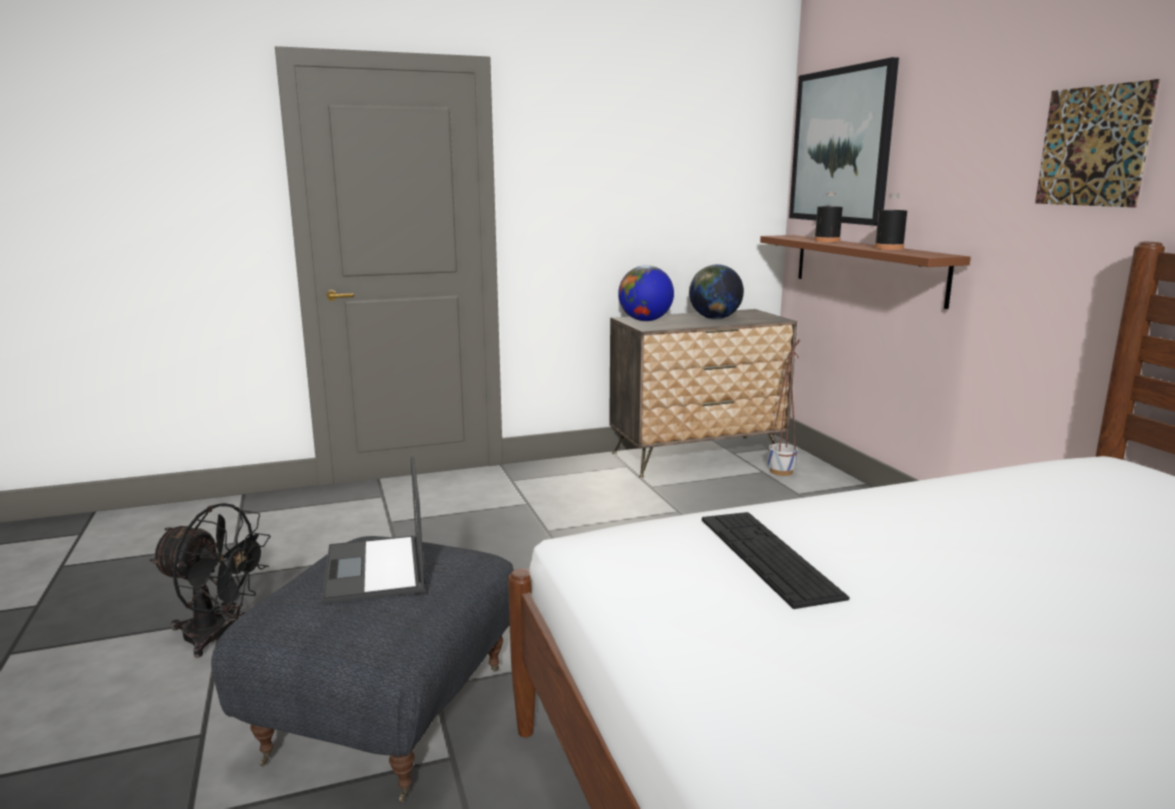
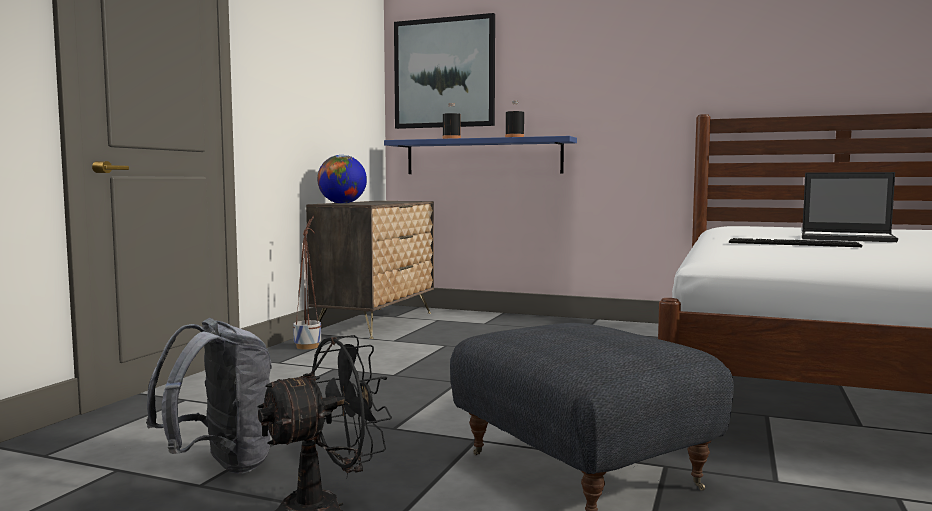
camera: 50 degrees left, 10 degrees down
laptop [322,456,426,605] -> laptop moved to [802,172,898,242]
globe [689,264,744,319] -> none
brown shelf [760,235,971,309] -> blue shelf [384,136,577,174]
planter [768,339,800,476] -> planter moved to [293,215,321,350]
picture [1035,79,1160,207] -> none
none -> grey backpack [146,318,272,474]

